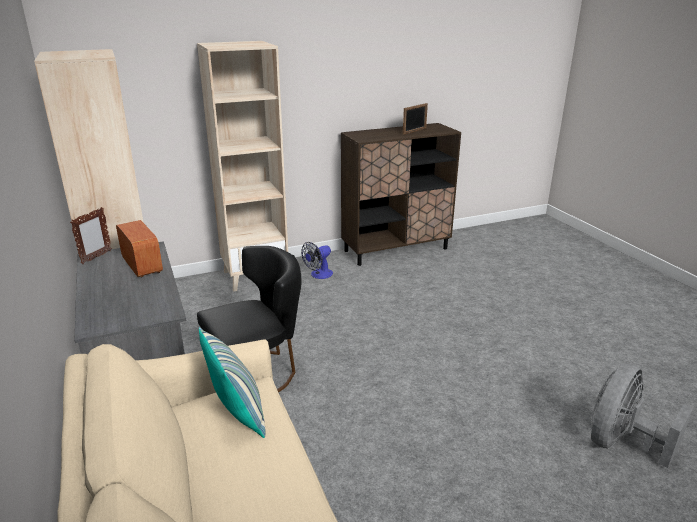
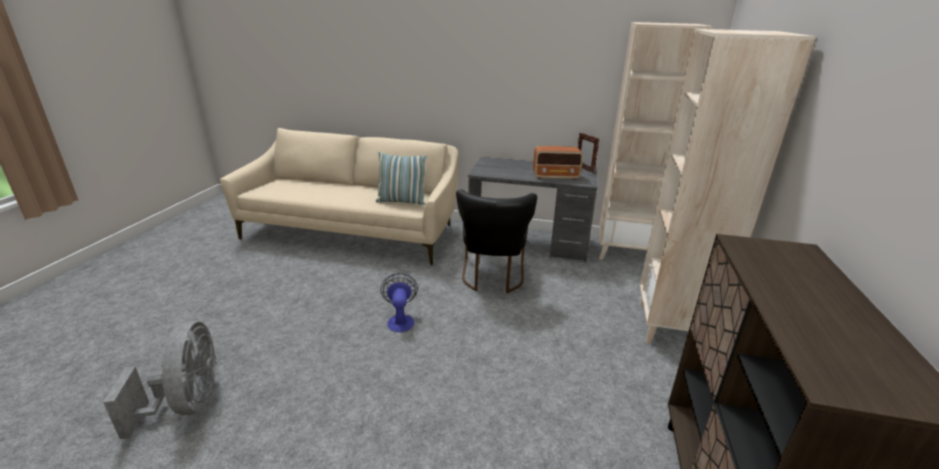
camera: 125 degrees right, 0 degrees up
fan [301,242,333,279] -> fan moved to [380,273,418,332]
picture frame [403,103,428,135] -> none

